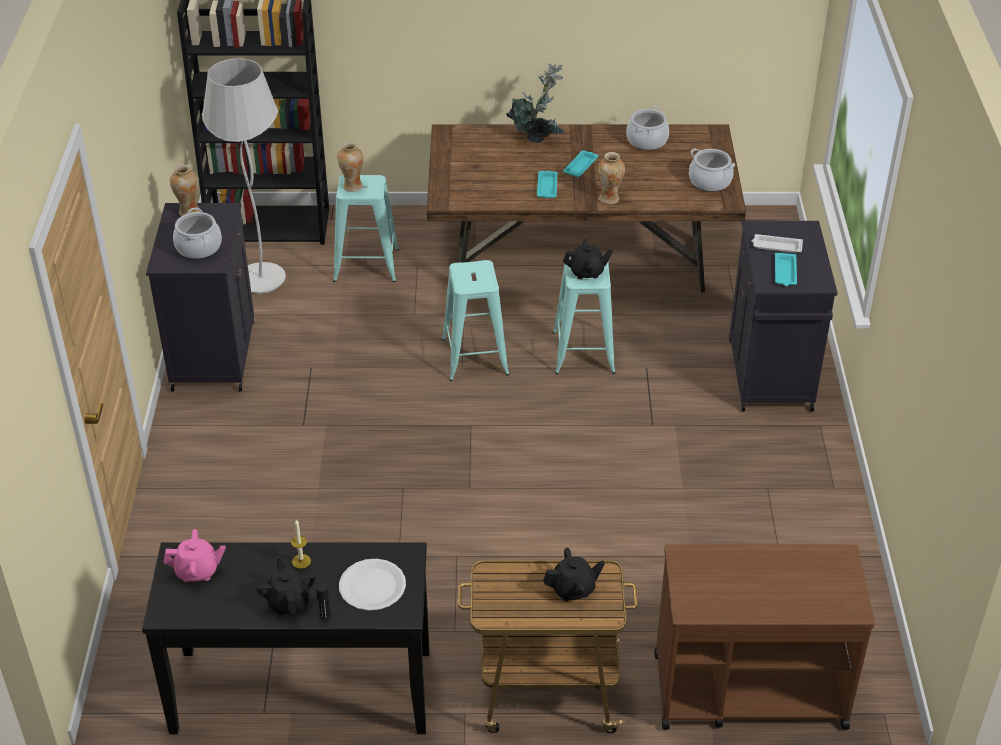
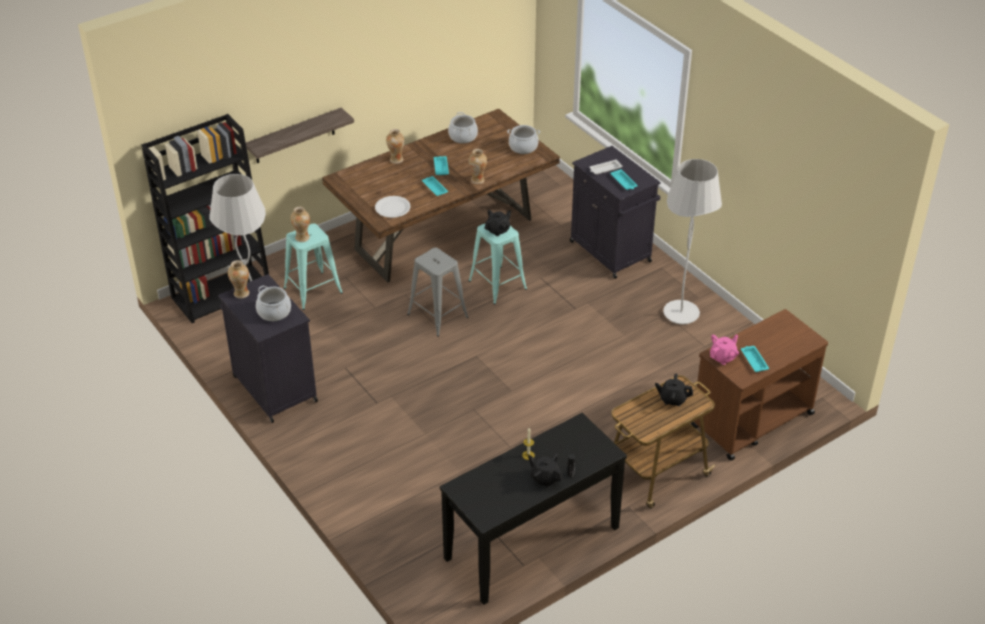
camera: 35 degrees left, 0 degrees up
pink teapot [164,529,225,582] -> pink teapot moved to [710,334,739,365]
white plate [339,559,406,611] -> white plate moved to [375,196,411,218]
turquoise stool [442,260,509,381] -> grey stool [407,248,469,337]
potted plant [507,64,564,143] -> vase [386,129,404,164]
black teapot [543,548,605,601] -> black teapot turned 120 degrees counterclockwise [655,374,693,406]
none -> shelf [246,108,354,163]
none -> white floor lamp [663,159,722,325]
none -> turquoise tray [741,346,769,372]

